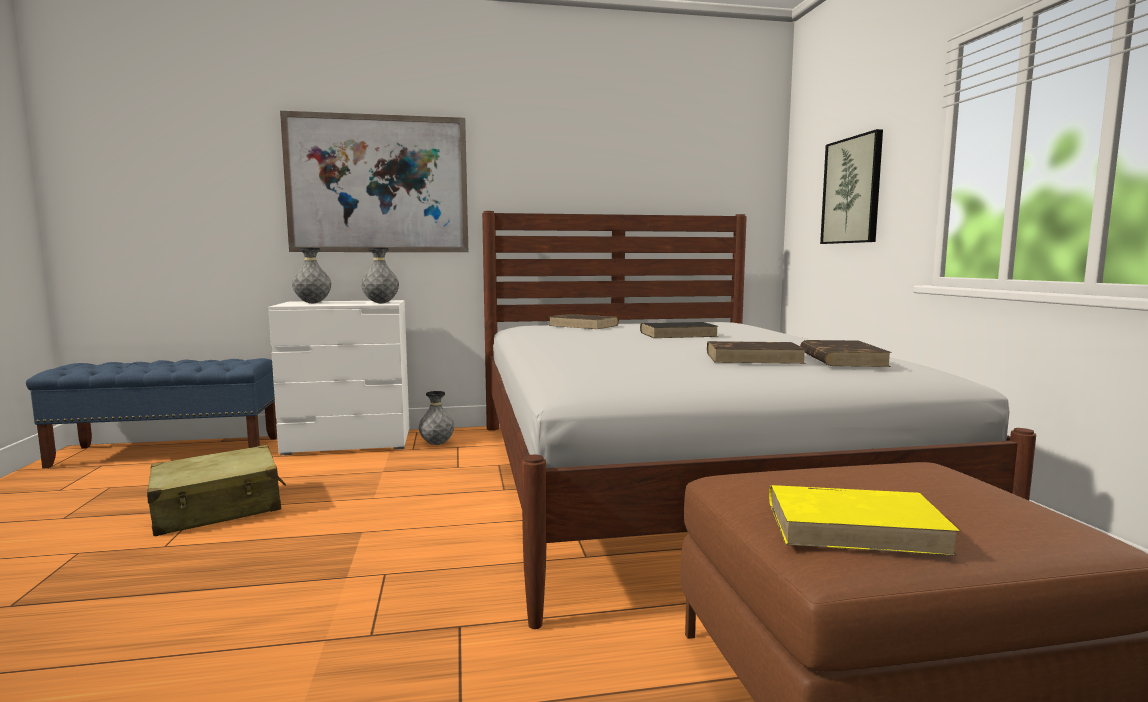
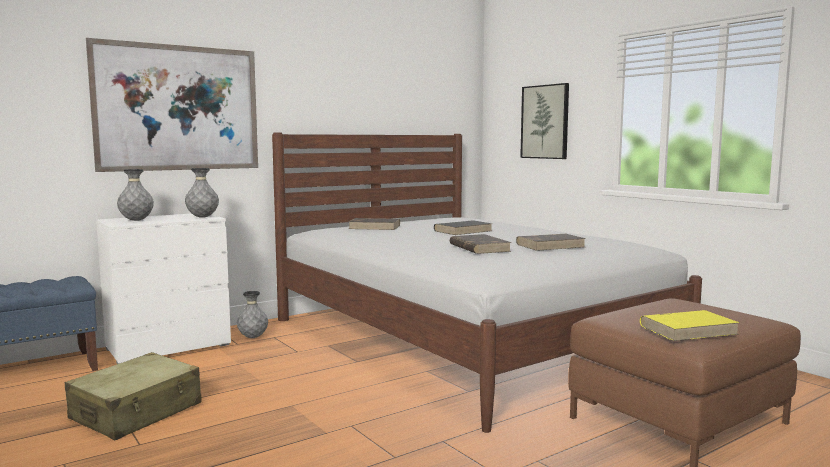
camera: 25 degrees left, 0 degrees up
brown book [800,340,892,367] -> brown book moved to [450,234,511,254]

